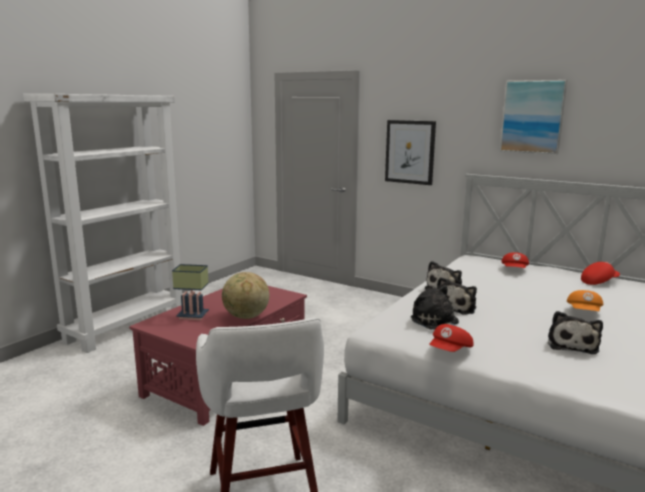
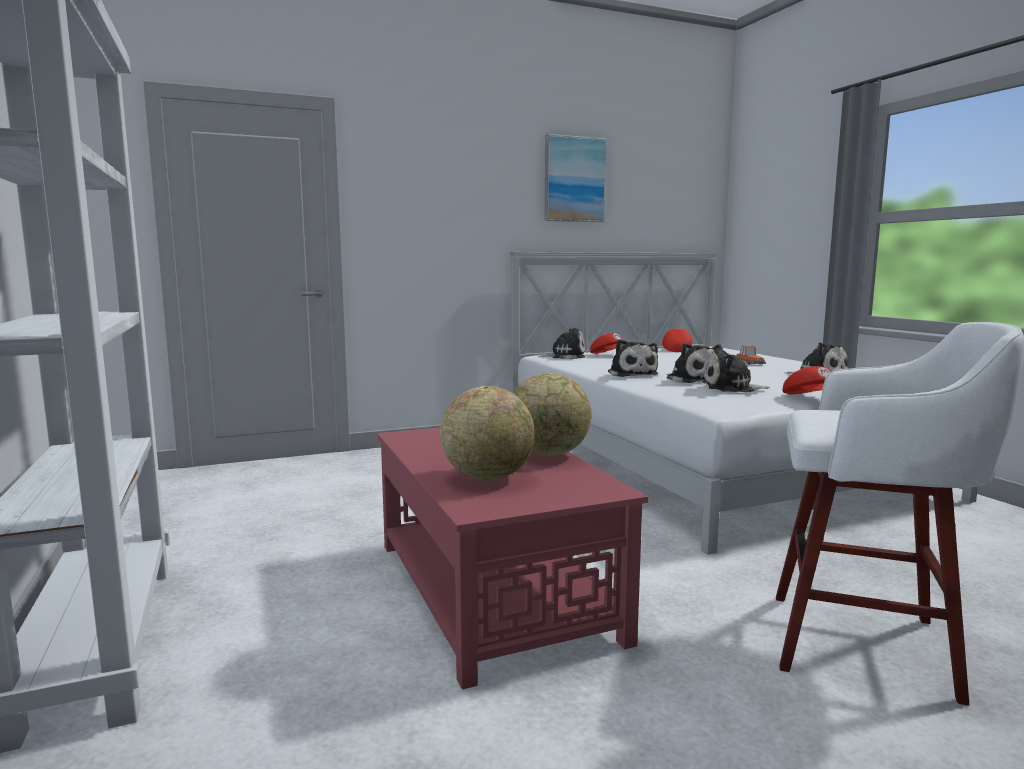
camera: 55 degrees left, 5 degrees down
table lamp [172,264,209,320] -> globe [440,386,535,481]
picture [385,120,436,185] -> none
orange cap [567,290,603,311] -> toy car [736,346,766,365]
none -> plush toy [538,328,585,359]

